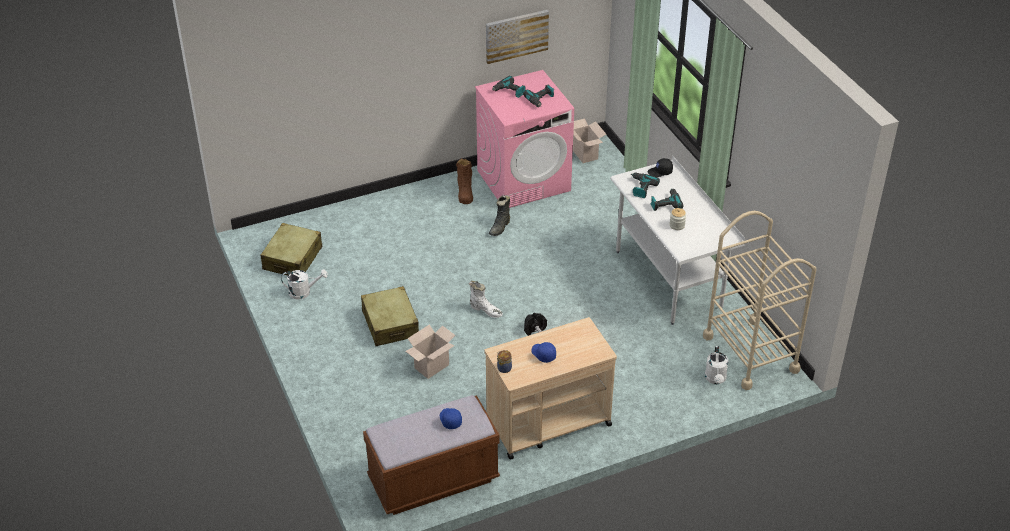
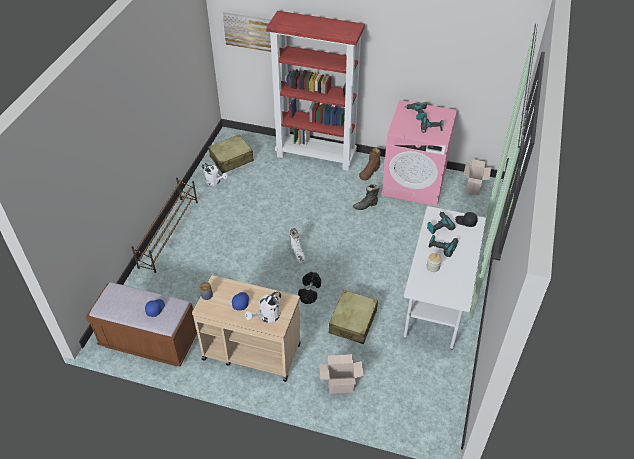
camera: 40 degrees right, 5 degrees up
beige suitcase [361,286,419,346] -> beige suitcase moved to [329,290,378,344]
cardboard box [405,325,455,379] -> cardboard box moved to [319,354,364,394]
picture [486,10,549,64] -> picture moved to [223,12,271,52]
beige cart [703,211,817,390] -> none
white watering can [705,346,728,384] -> white watering can moved to [245,291,281,323]
none -> brown shoe rack [131,178,198,273]
none -> red bookcase [266,11,365,171]

